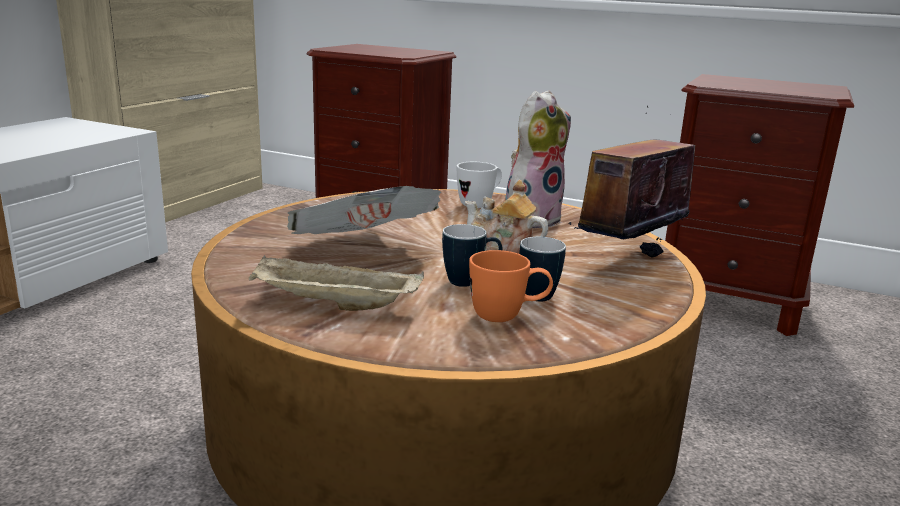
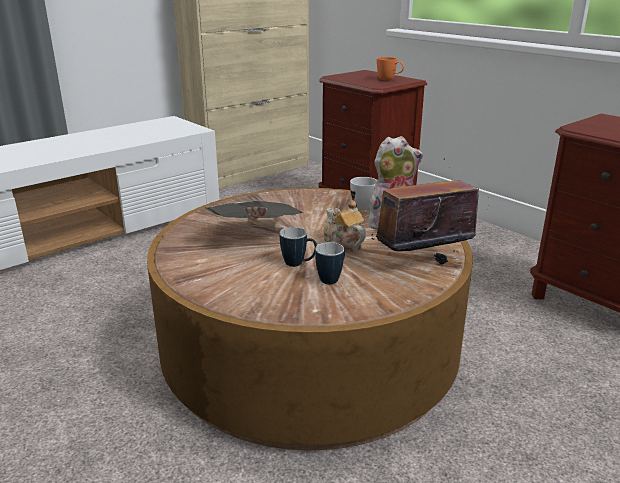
camera: 25 degrees right, 5 degrees up
beige tray [249,255,424,311] -> none
orange mug [469,250,553,322] -> orange mug moved to [377,57,404,80]

